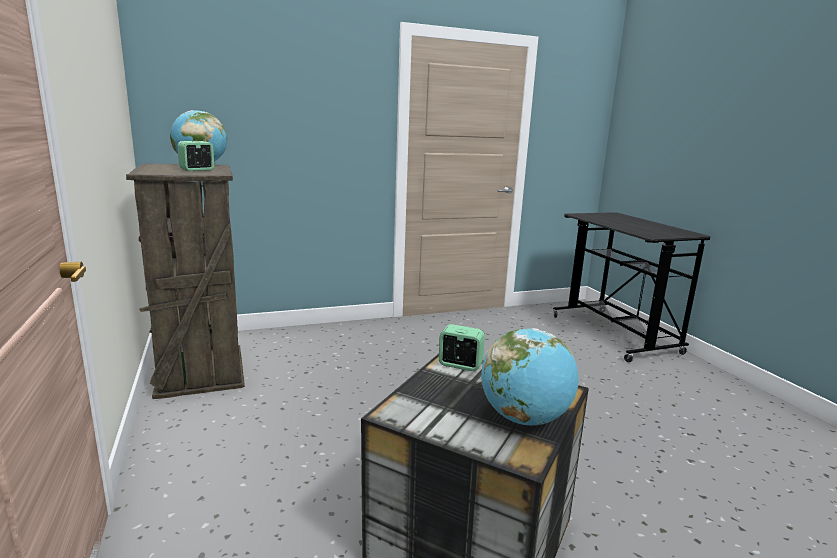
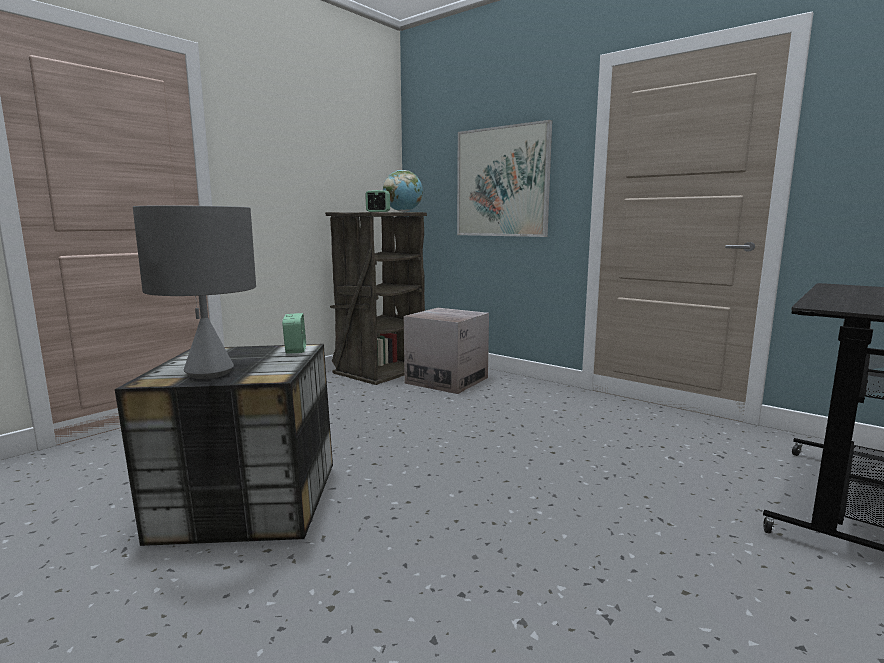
camera: 60 degrees right, 5 degrees down
globe [481,328,579,425] -> grey table lamp [133,205,256,379]
none -> cardboard box [404,308,489,394]
none -> picture [457,120,552,237]

